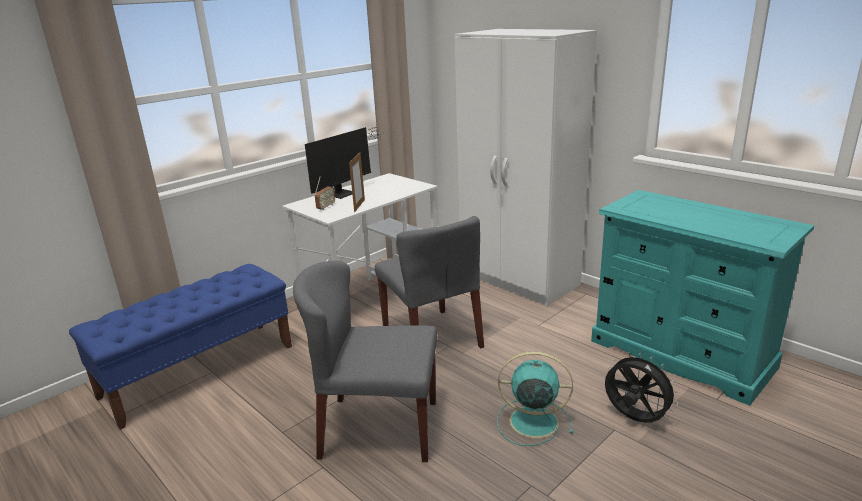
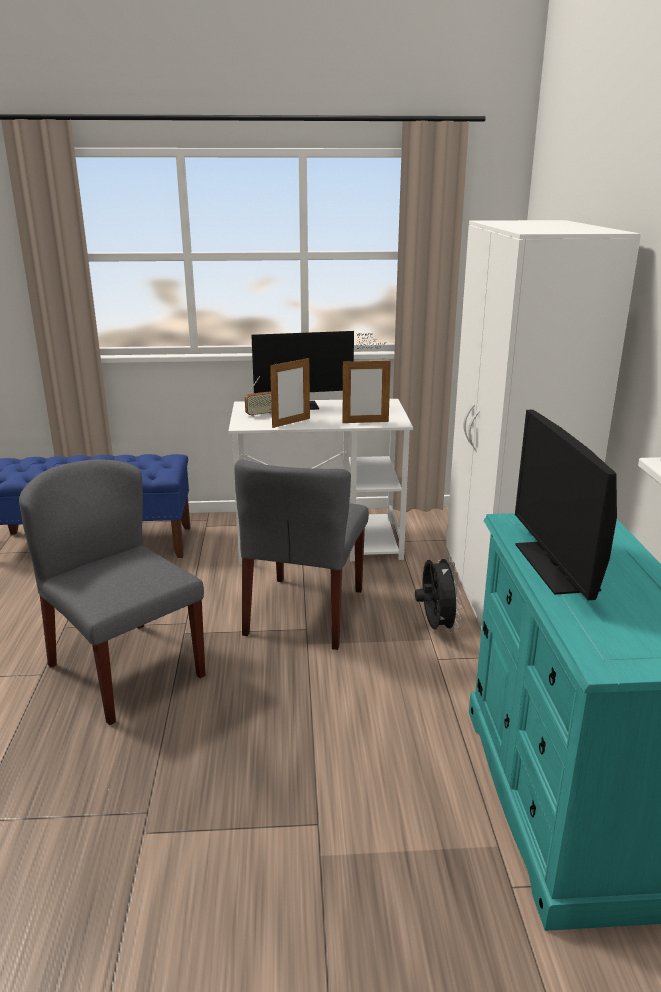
camera: 40 degrees right, 0 degrees up
turquoise fan [497,351,573,446] -> none
black fan [605,352,680,423] -> black fan moved to [415,554,462,633]
none -> picture frame [342,358,391,423]
none -> monitor [515,410,617,600]

